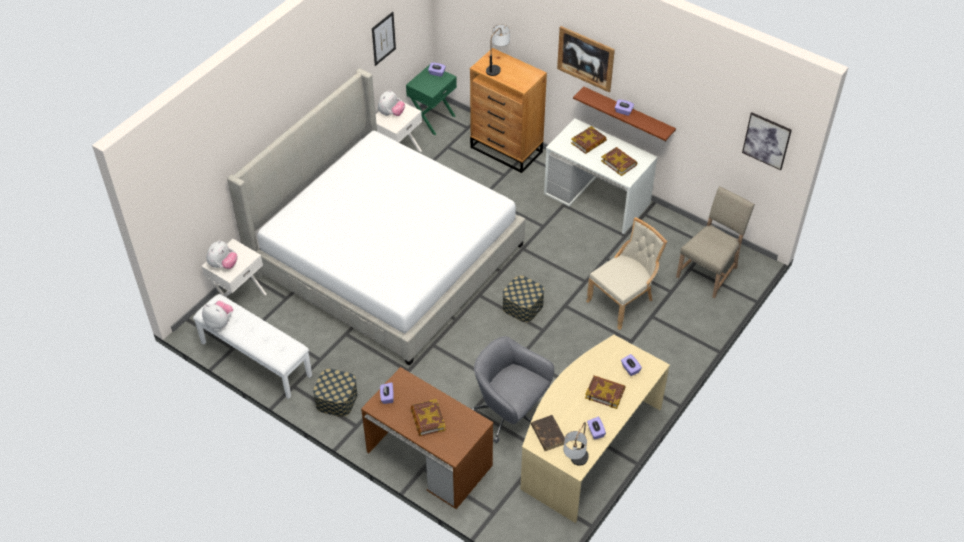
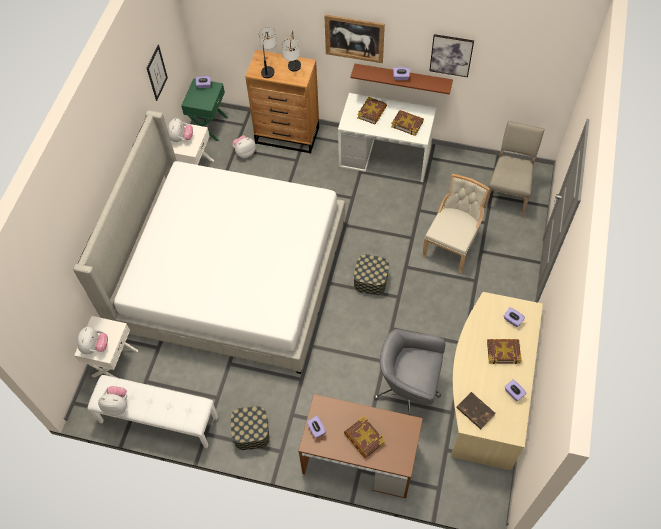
camera: 20 degrees left, 10 degrees up
table lamp [563,422,589,466] -> table lamp moved to [282,31,301,71]
picture [742,113,792,170] -> picture moved to [429,34,474,77]
none -> plush toy [232,136,256,158]

